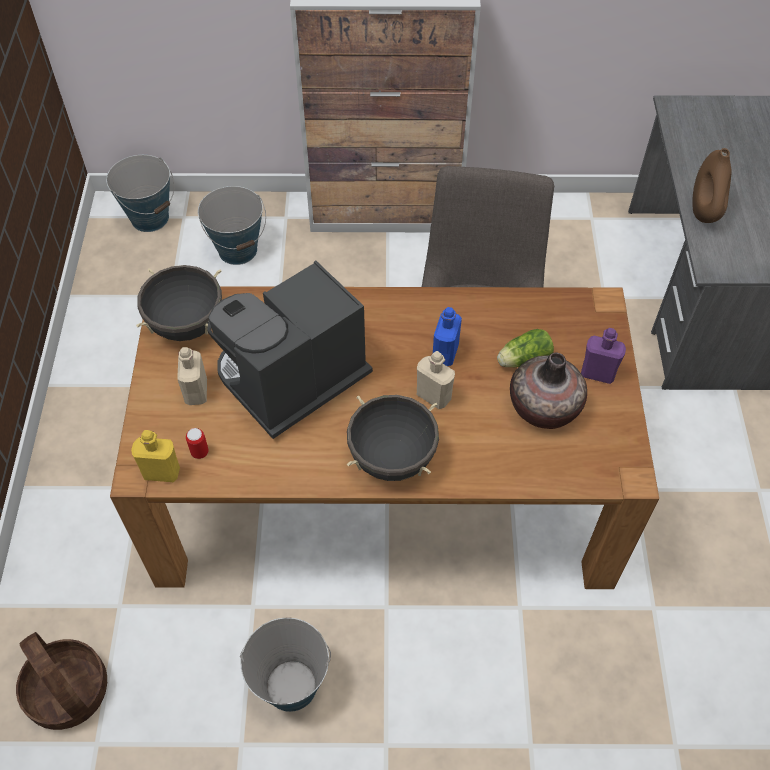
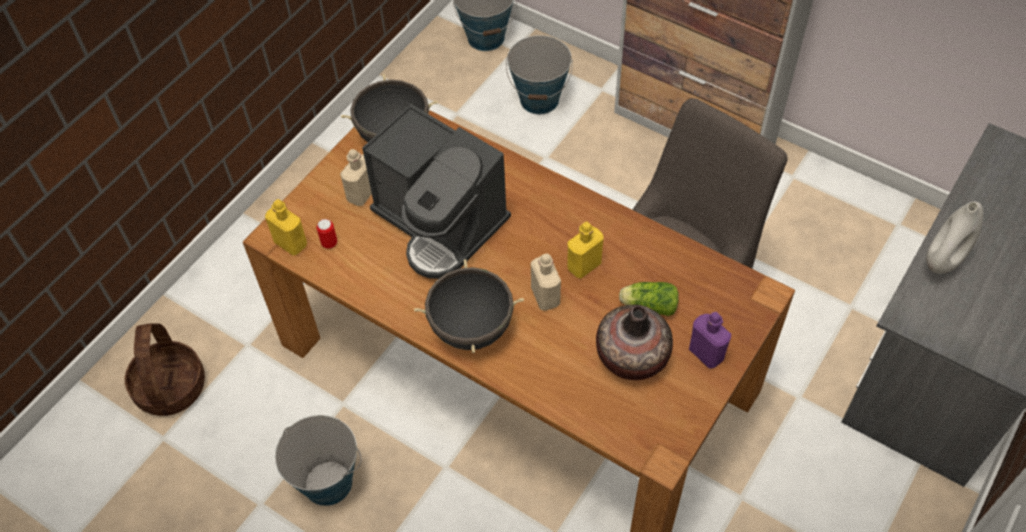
camera: 35 degrees right, 0 degrees up
coffee machine [207,261,373,439] -> coffee machine turned 135 degrees counterclockwise [362,104,511,279]
blue bottle [433,307,462,366] -> yellow bottle [567,222,604,278]
brown vase [692,148,731,223] -> white vase [926,201,983,274]

